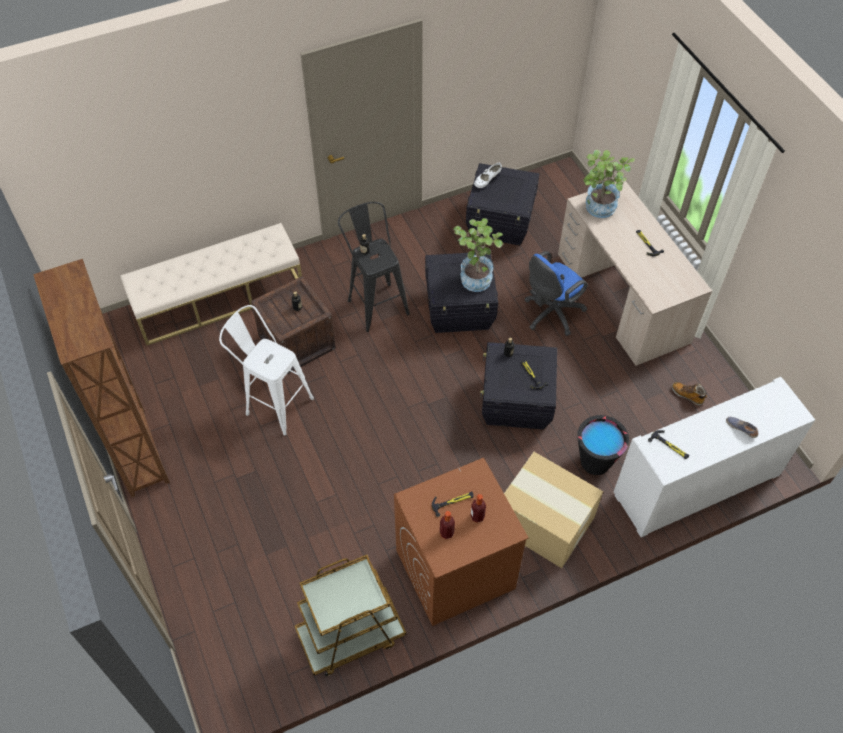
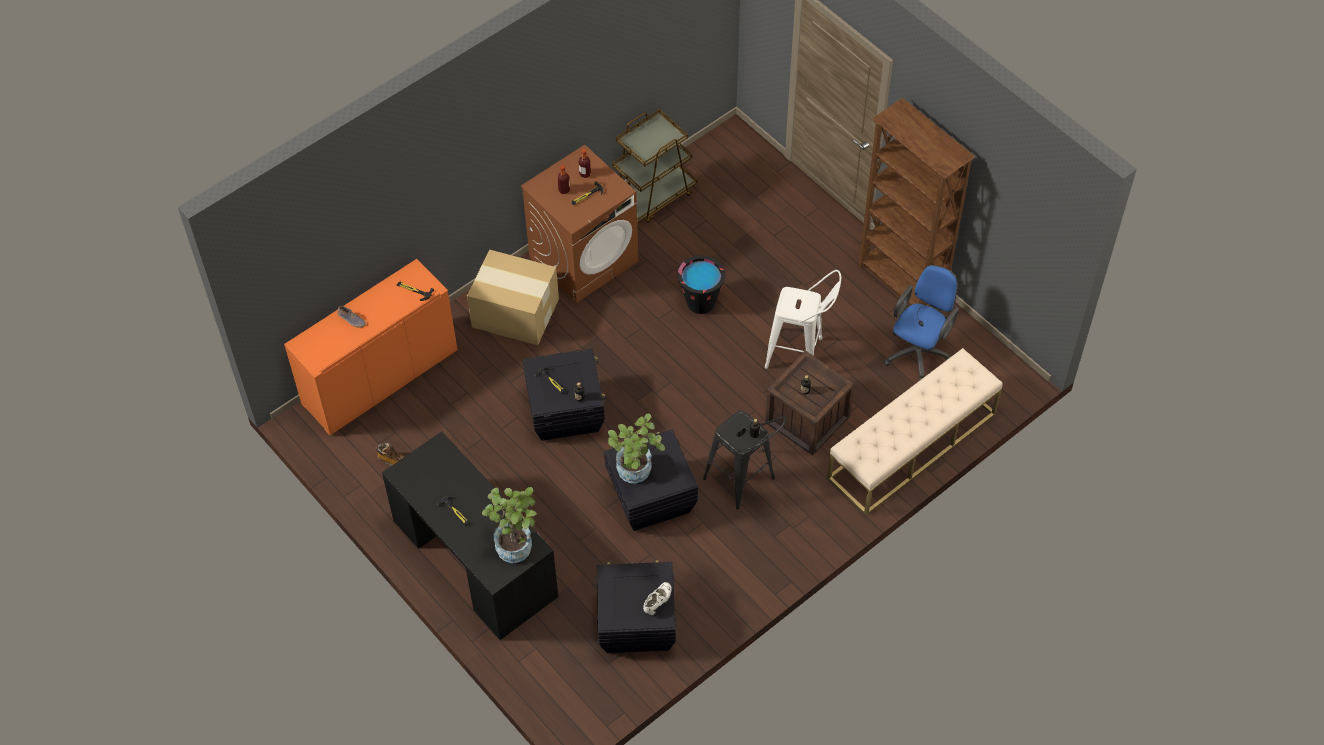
camera: 165 degrees right, 0 degrees up
blue office chair [524,251,588,336] -> blue office chair moved to [884,265,959,381]
beige desk [558,181,712,366] -> black desk [382,431,558,640]
black bucket [577,415,629,475] -> black bucket moved to [678,255,725,314]
white cabinet [614,377,815,537] -> orange cabinet [284,259,458,435]

